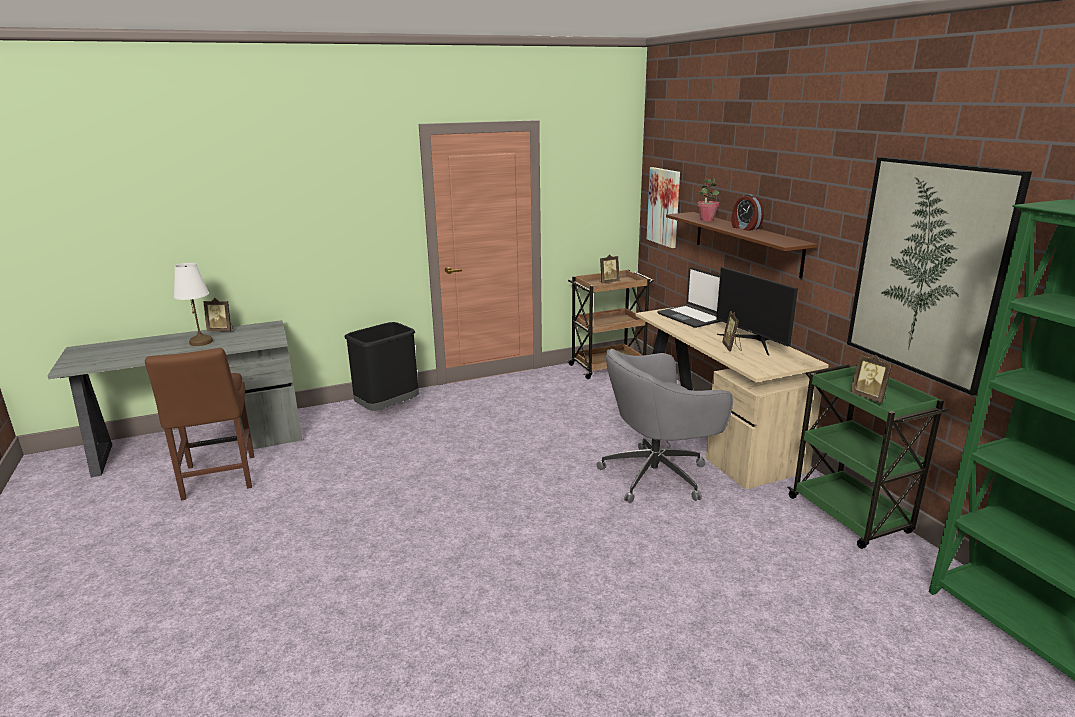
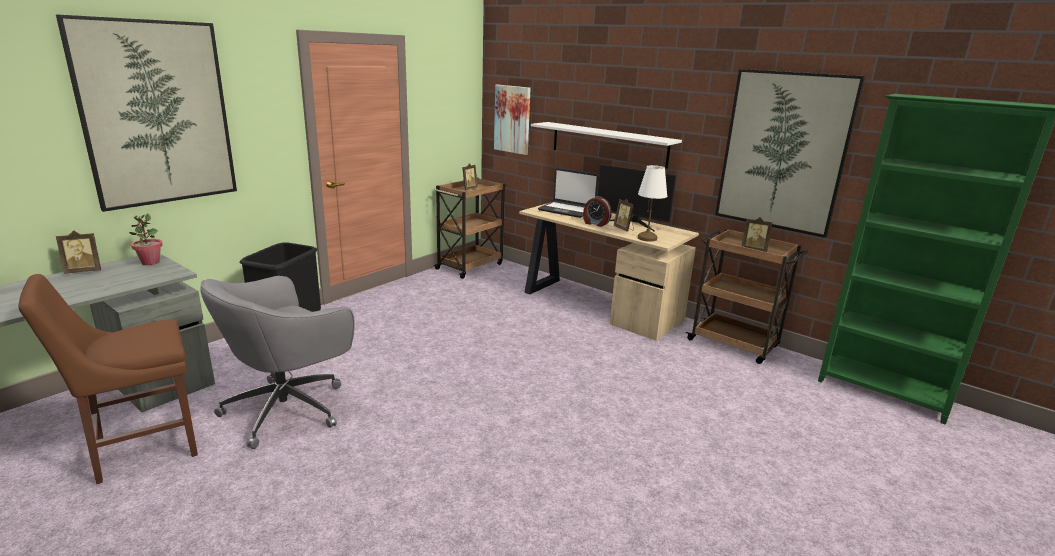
camera: 30 degrees left, 0 degrees up
brown chair [145,348,254,500] -> brown chair turned 105 degrees clockwise [18,274,198,484]
white table lamp [174,263,213,346] -> white table lamp moved to [638,165,667,242]
grey office chair [596,349,733,503] -> grey office chair moved to [200,276,355,449]
brown shelf [666,212,818,279] -> white shelf [531,122,682,169]
potted plant [697,178,720,221] -> potted plant moved to [129,213,163,265]
alarm clock [732,194,764,231] -> alarm clock moved to [583,196,612,227]
green cart [787,364,949,549] -> brown cart [685,229,808,364]
none -> picture [56,15,237,212]

